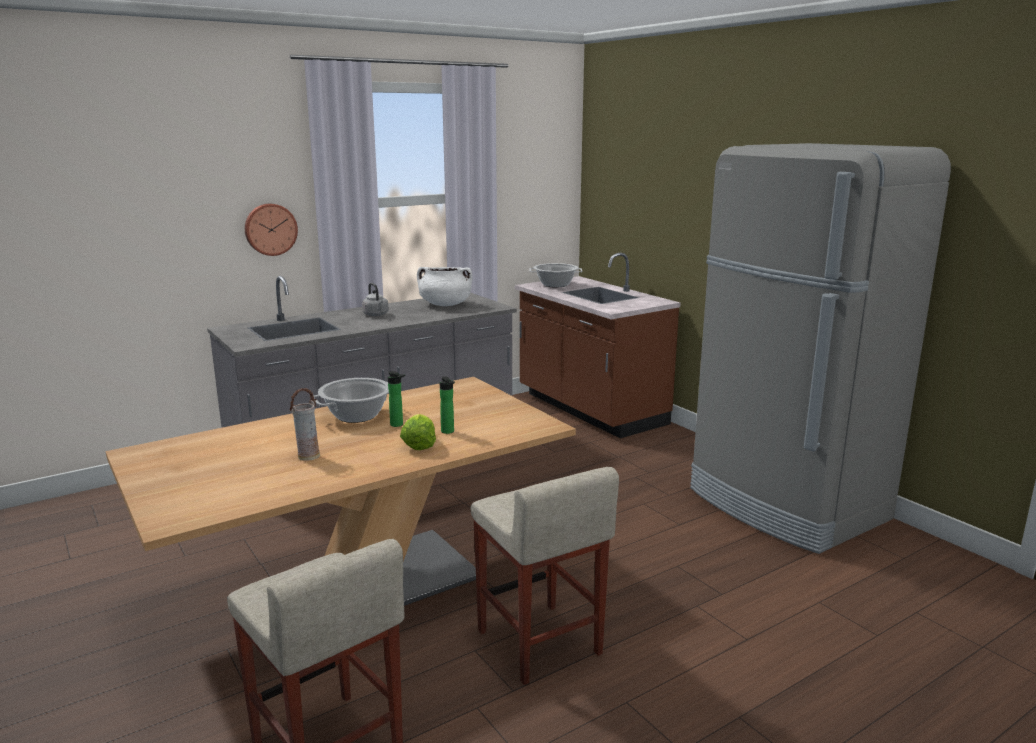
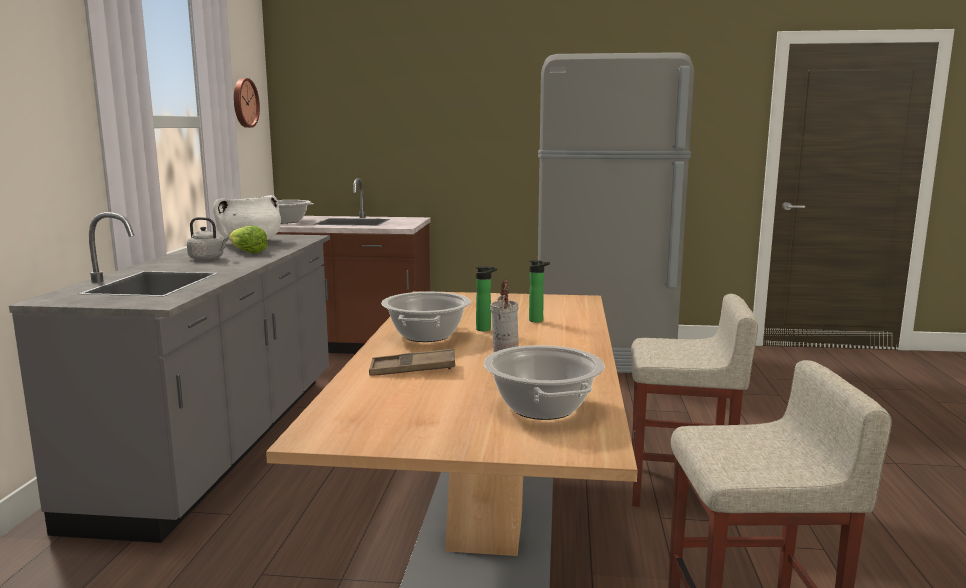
camera: 50 degrees left, 5 degrees down
wall clock [245,204,298,256] -> wall clock moved to [234,78,260,128]
lettuce [400,414,436,450] -> lettuce moved to [229,226,268,253]
none -> brown tray [369,349,455,375]
none -> cooking pot [484,345,605,420]

